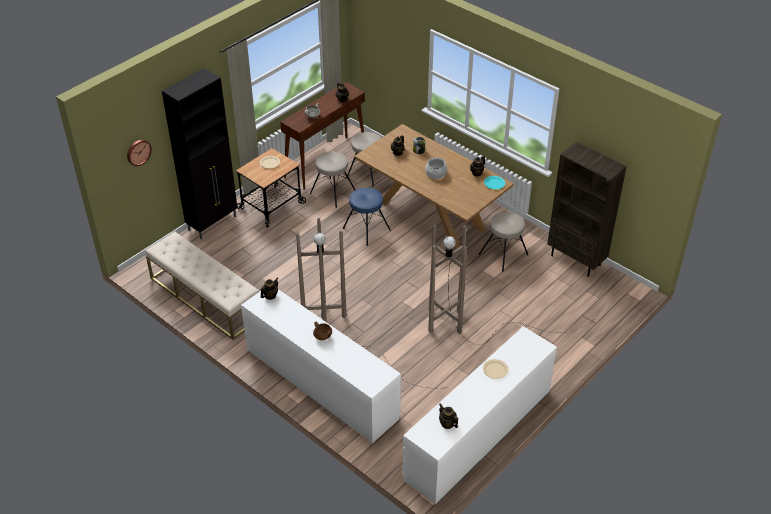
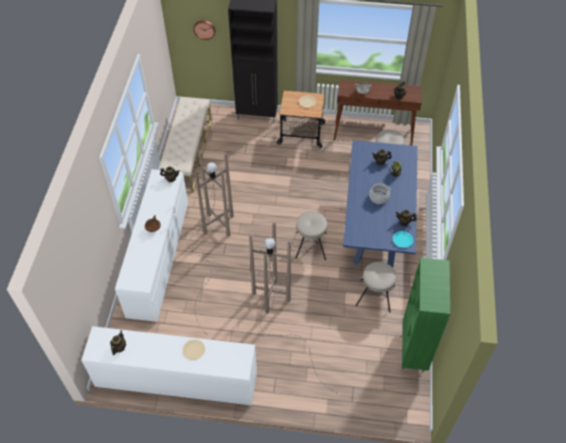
camera: 55 degrees right, 10 degrees up
beige stool [310,152,355,208] -> beige stool moved to [295,211,328,260]
blue stool [343,188,391,246] -> none
brown dining table [355,124,514,250] -> blue dining table [343,140,418,268]
brown bookcase [547,142,627,277] -> green bookcase [402,257,450,372]

